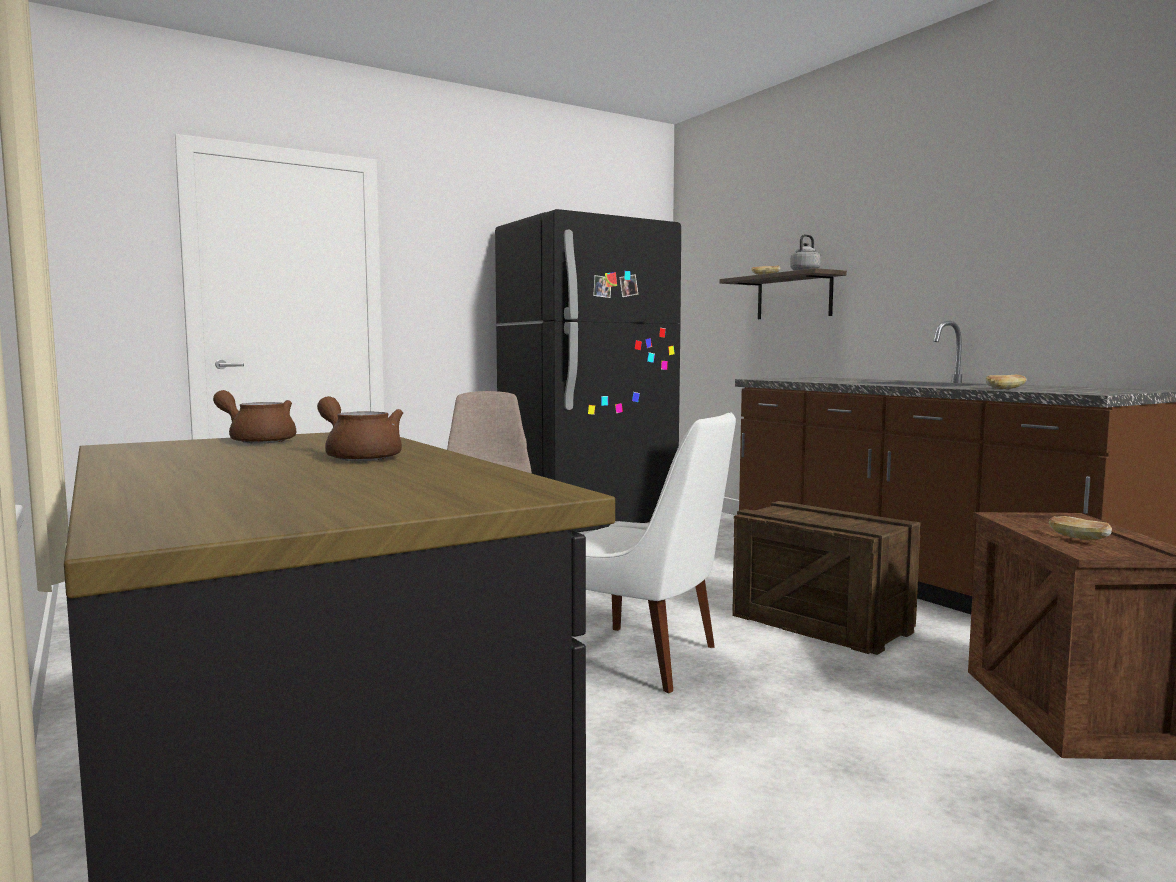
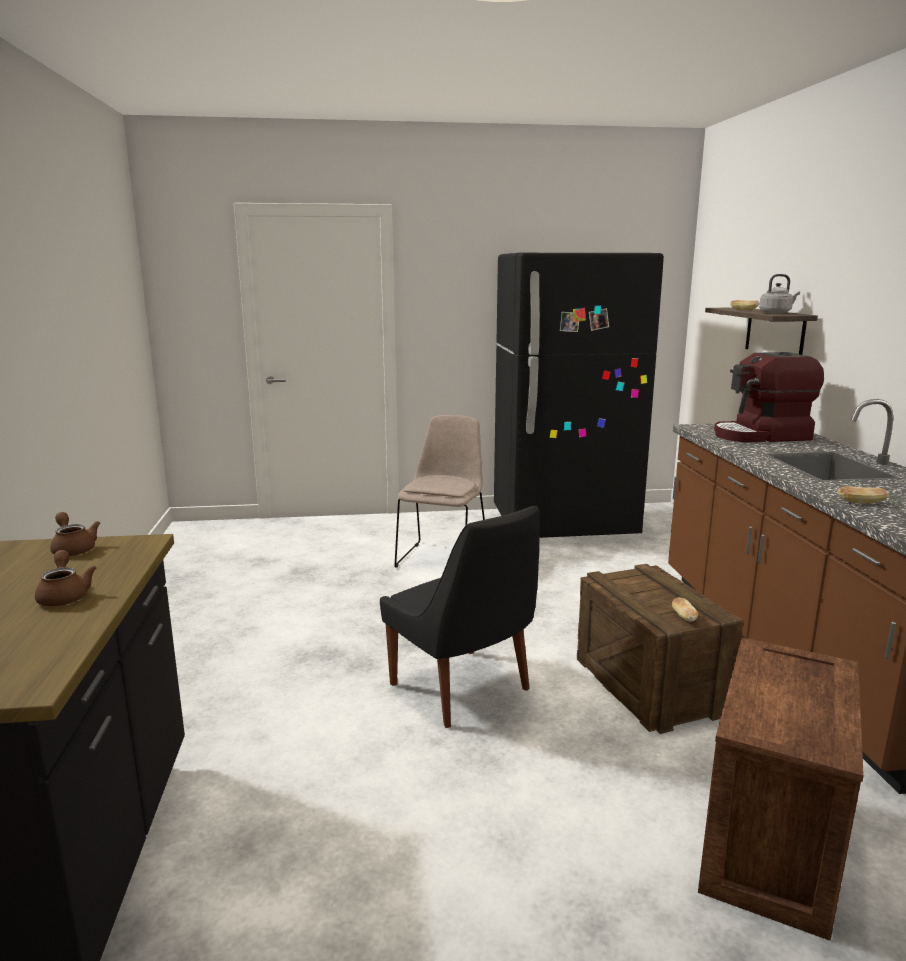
camera: 25 degrees right, 10 degrees up
white chair [585,412,736,693] -> black chair [380,505,540,728]
bread [1049,516,1112,540] -> bread moved to [672,597,698,622]
none -> coffee machine [714,352,824,443]

